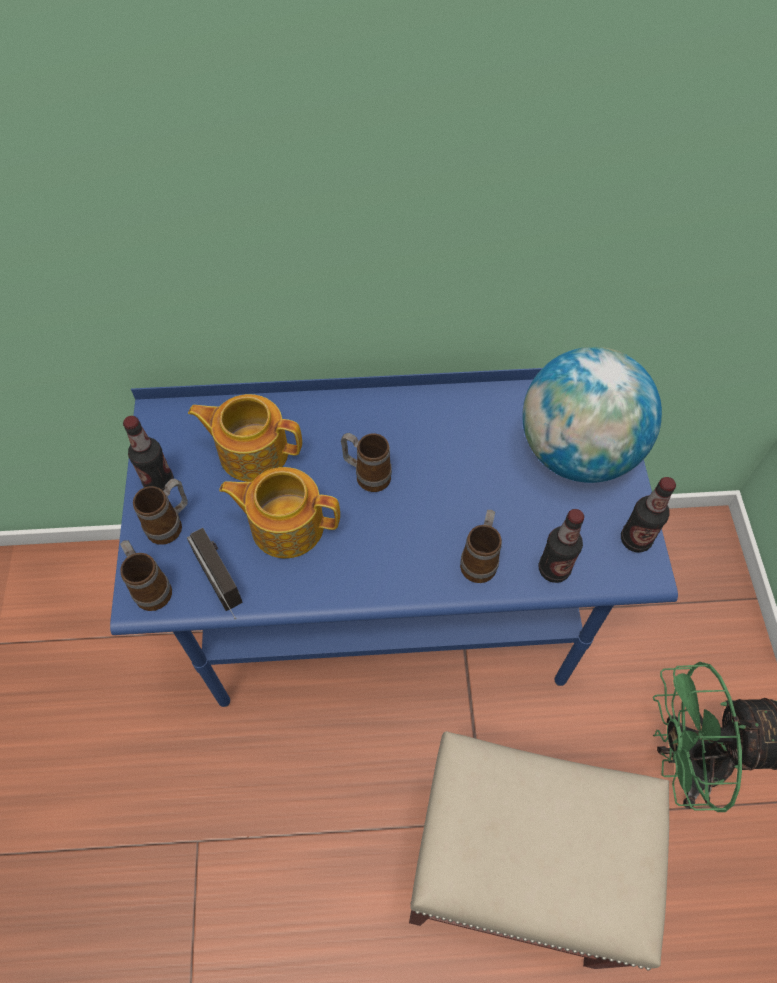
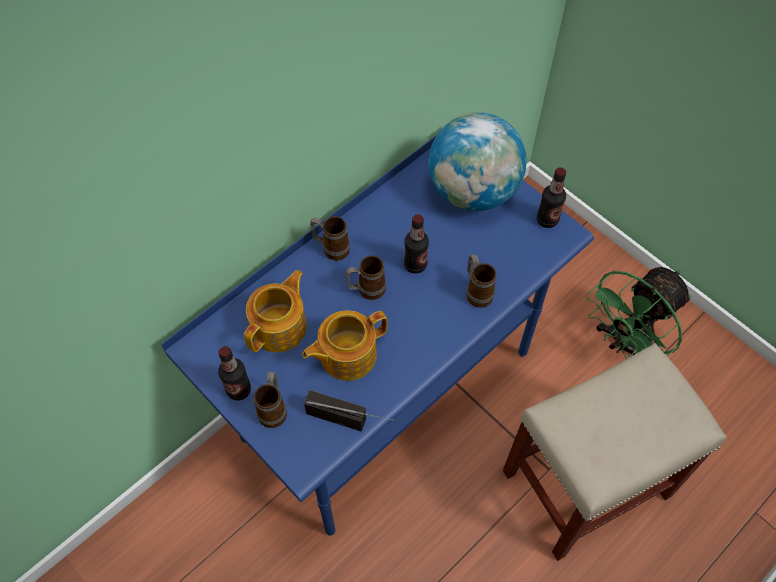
camera: 40 degrees left, 0 degrees up
mug [120,540,172,611] -> mug moved to [310,216,350,261]
teapot [188,394,302,482] -> teapot turned 150 degrees clockwise [244,270,307,352]
bottle [538,509,585,583] -> bottle moved to [404,214,429,274]

